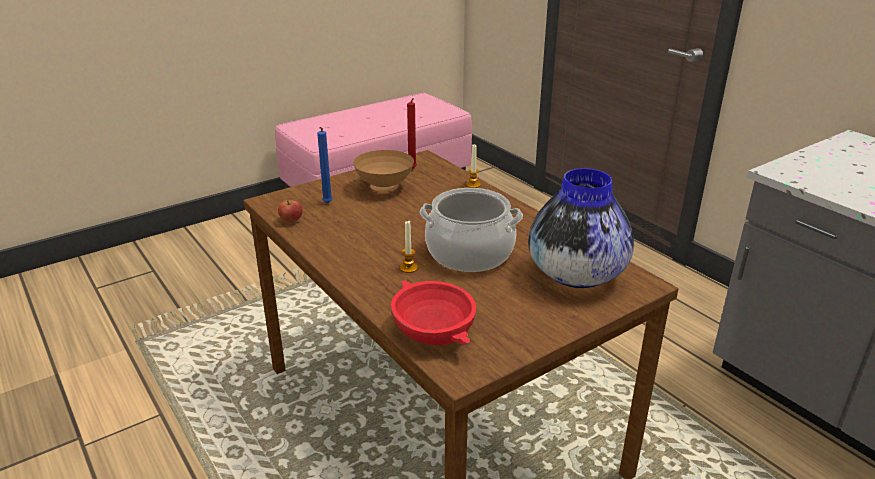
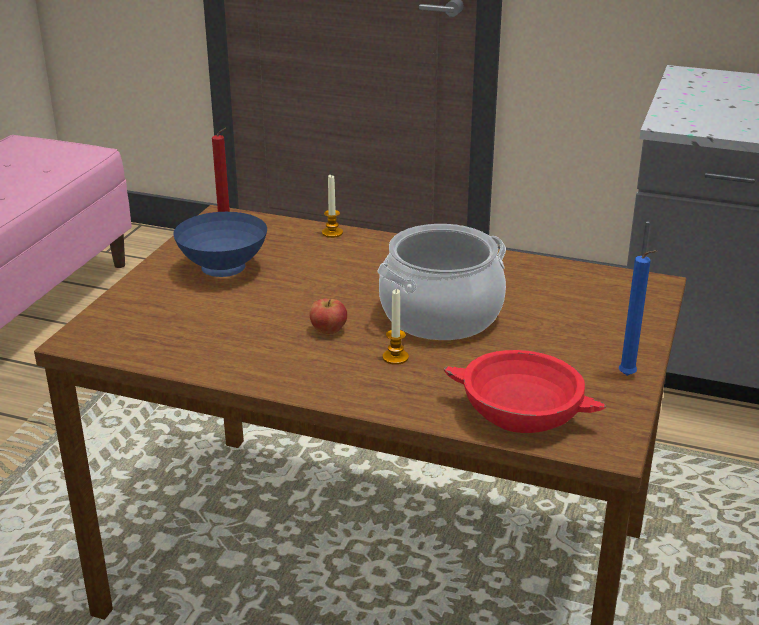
camera: 35 degrees left, 0 degrees up
apple [278,200,302,223] -> apple moved to [309,299,347,334]
blue candle [317,127,333,203] -> blue candle moved to [619,250,657,376]
brown bowl [353,150,414,192] -> blue bowl [173,212,267,277]
vase [528,168,634,288] -> none

